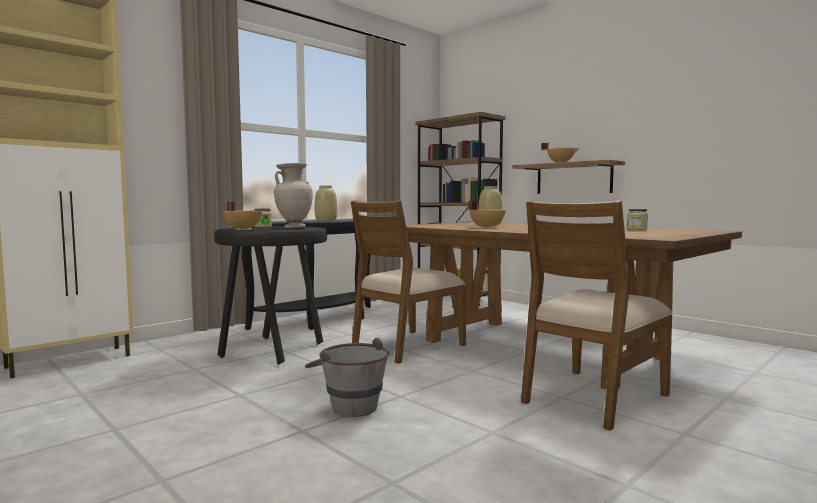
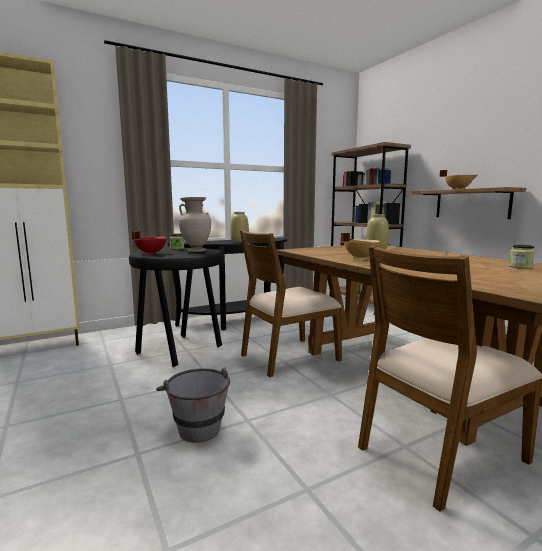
camera: 15 degrees right, 5 degrees up
beige cooking pot [223,201,262,230] -> red cooking pot [132,231,166,255]

